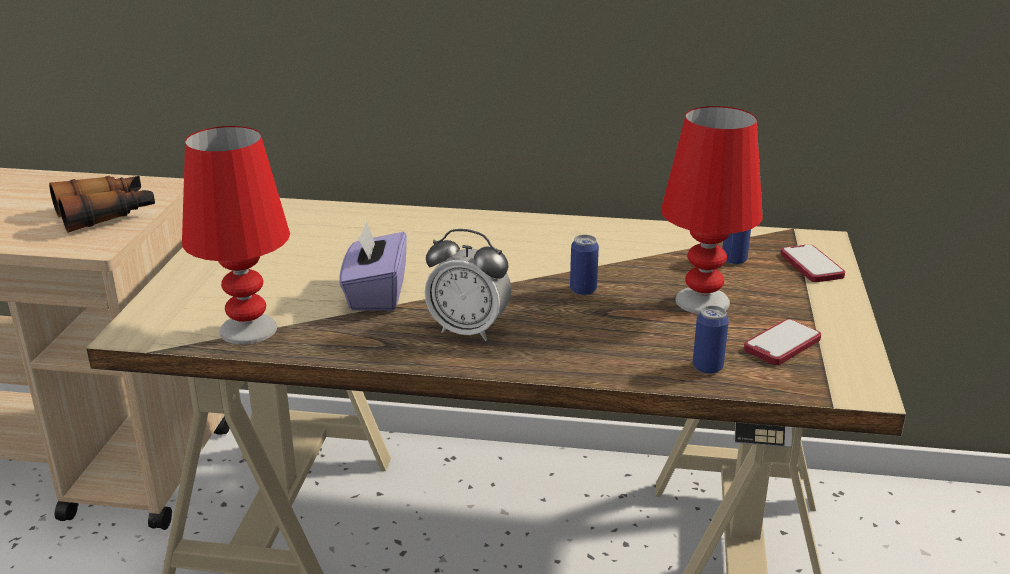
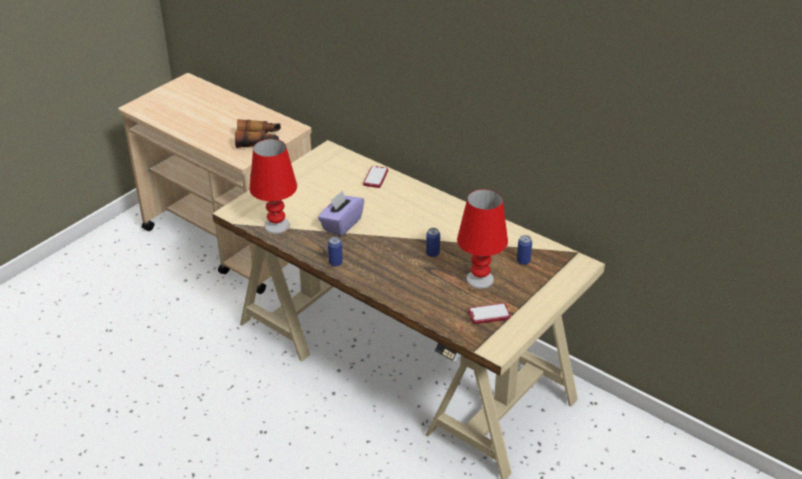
camera: 30 degrees right, 10 degrees up
alarm clock [425,229,511,341] -> none
can [693,305,729,374] -> can moved to [328,237,343,267]
phone [781,244,845,282] -> phone moved to [363,166,388,188]

